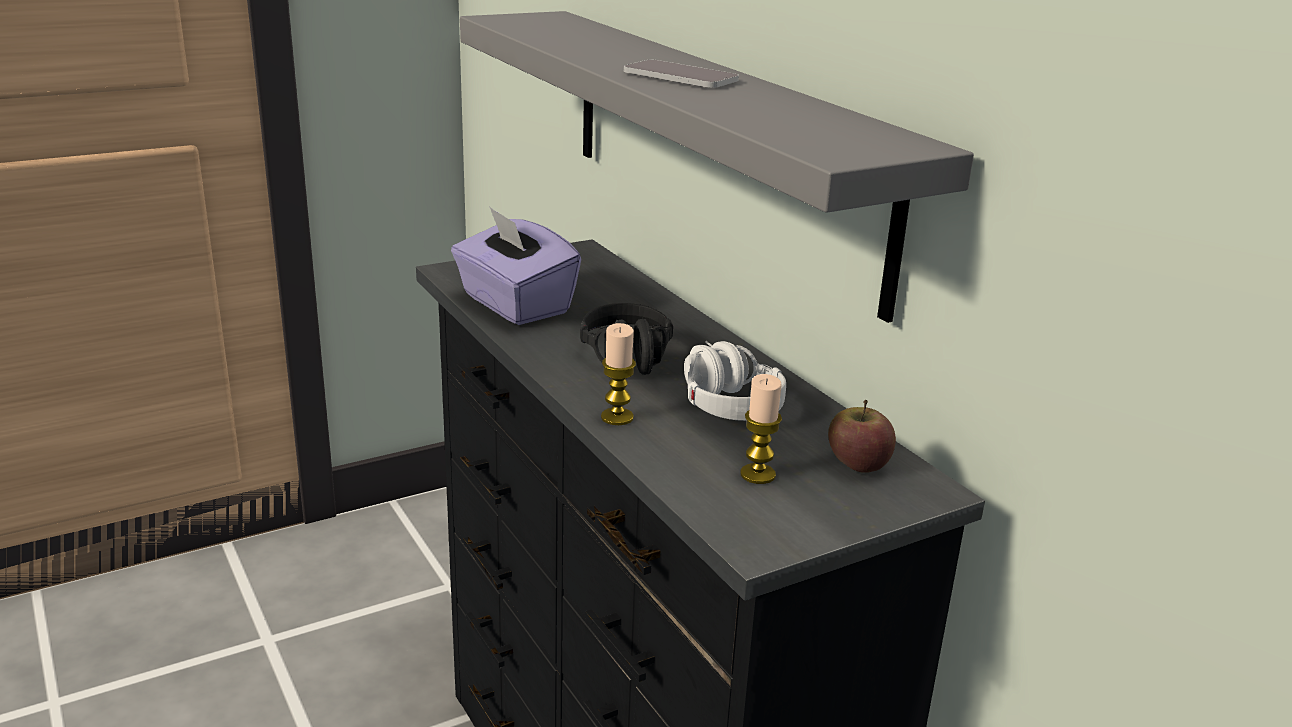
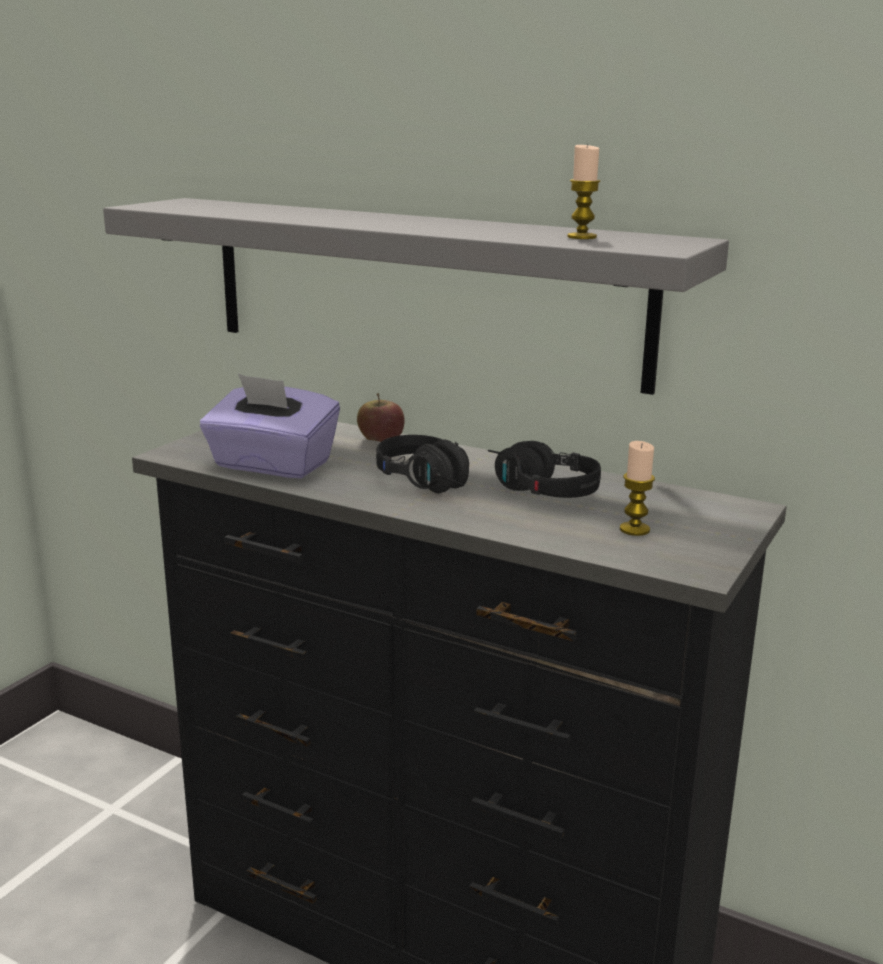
camera: 30 degrees left, 5 degrees down
candle [601,323,636,425] -> candle moved to [567,144,600,239]
phone [624,60,739,88] -> none
white headphones [684,341,786,421] -> black headphones [488,441,601,498]
apple [828,400,896,473] -> apple moved to [357,393,405,442]

